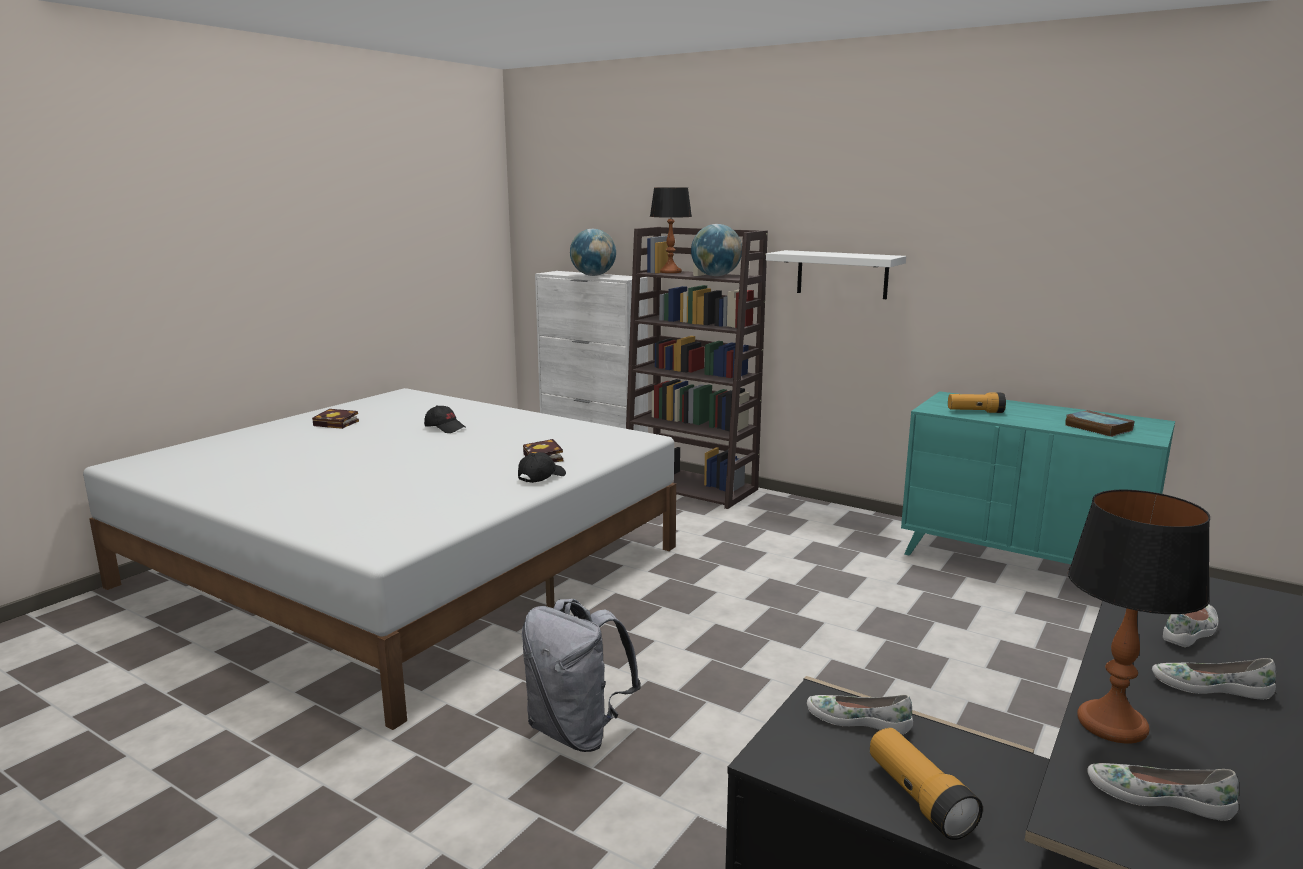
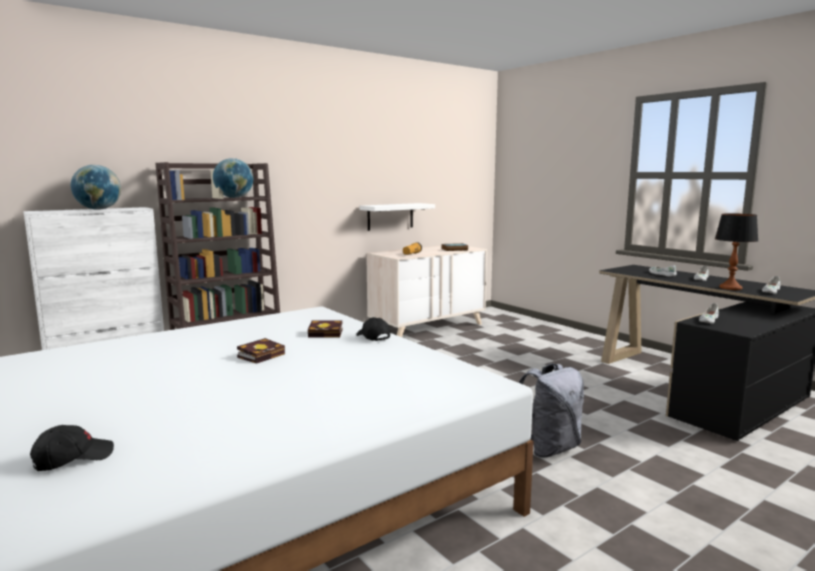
camera: 70 degrees left, 5 degrees down
book [312,409,359,429] -> book moved to [237,338,285,364]
black cap [424,405,465,433] -> black cap moved to [30,425,114,471]
table lamp [650,187,692,273] -> none
white shelf [766,250,906,299] -> white shelf moved to [359,203,435,231]
flashlight [870,728,983,840] -> none
turquoise dresser [901,391,1175,564] -> beige dresser [366,246,487,337]

